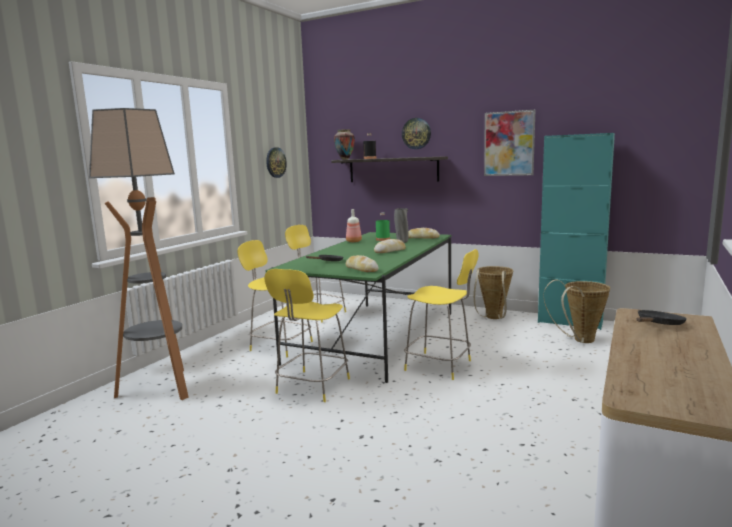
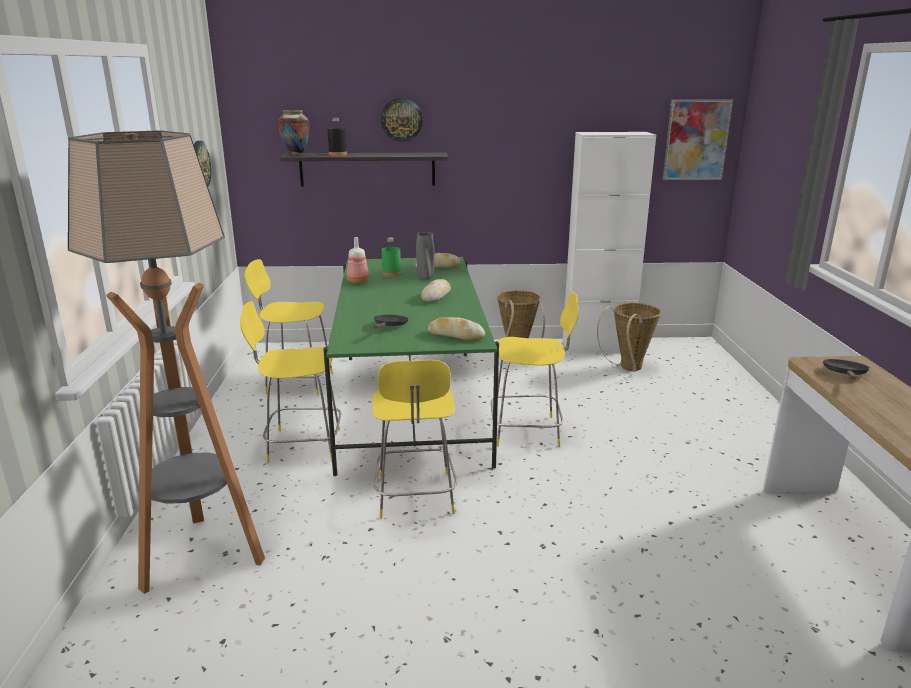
camera: 30 degrees left, 10 degrees up
picture [484,110,535,176] -> picture moved to [662,99,733,180]
turquoise cabinet [538,133,615,330] -> white cabinet [563,132,656,352]

